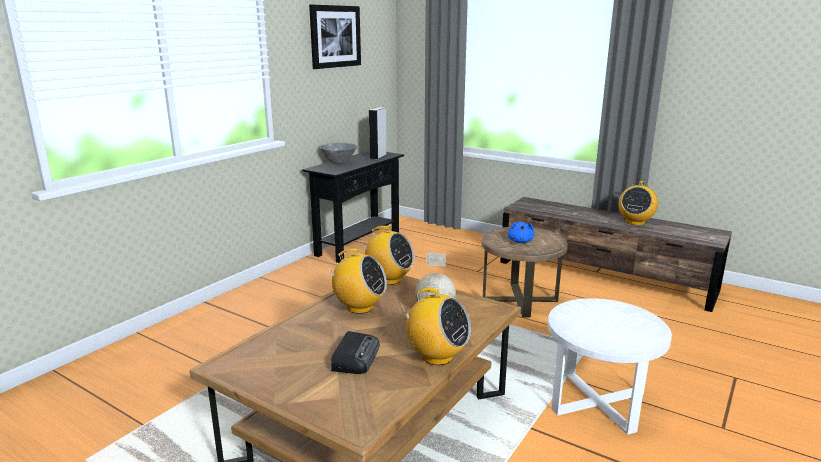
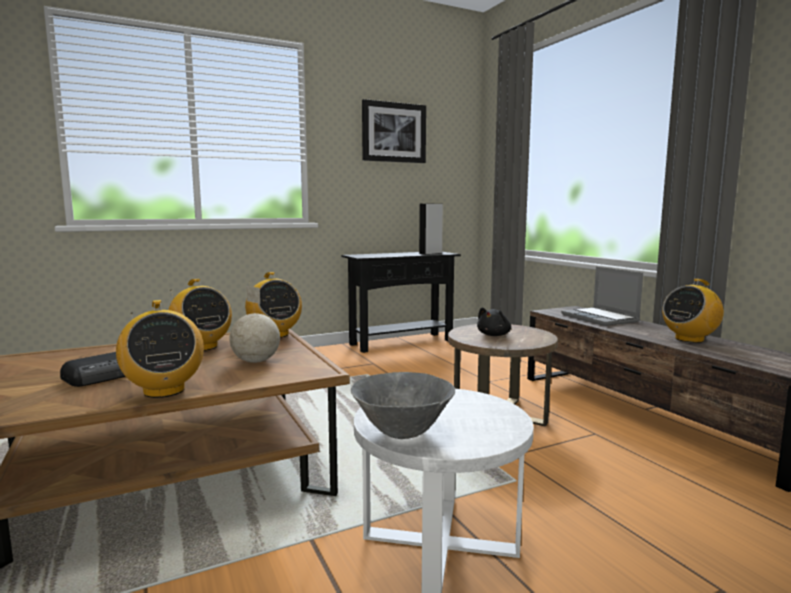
camera: 30 degrees right, 10 degrees down
grey bowl [320,143,358,164] -> grey bowl moved to [351,372,455,439]
blue plush toy [508,222,535,243] -> black plush toy [477,307,511,336]
none -> laptop [561,267,643,326]

